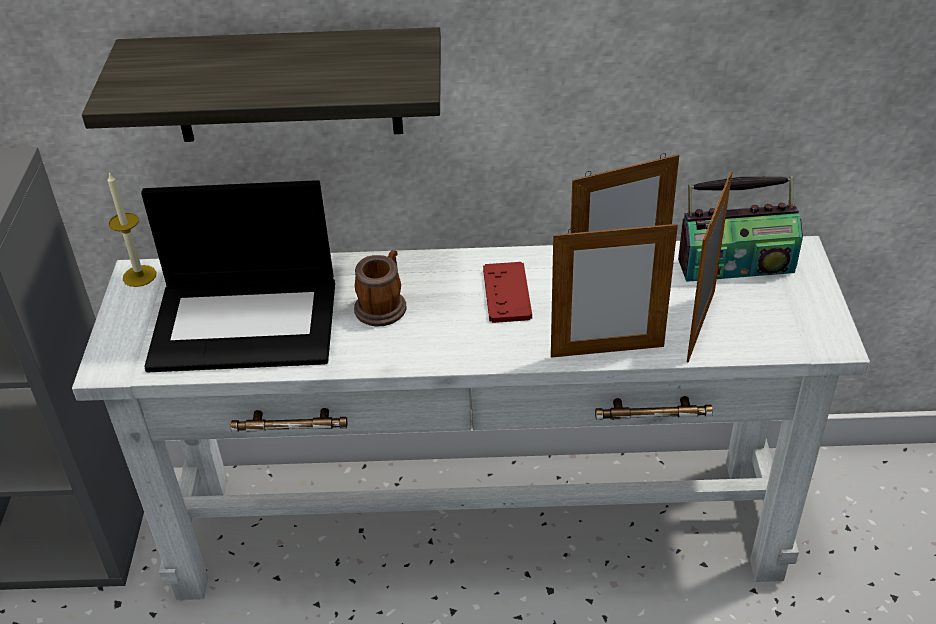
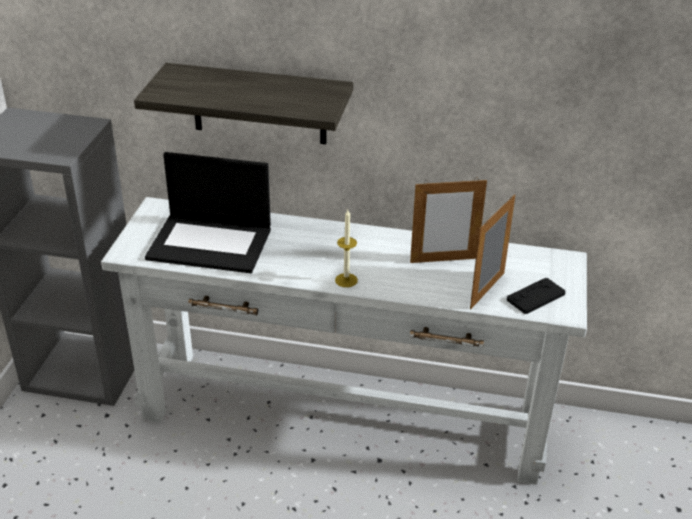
camera: 10 degrees right, 5 degrees down
candle [108,173,156,287] -> candle moved to [335,210,358,287]
mug [354,250,406,326] -> none
red game controller [483,262,532,323] -> none
picture frame [551,220,678,358] -> none
radio [678,176,803,282] -> none
none -> black game controller [507,278,565,314]

